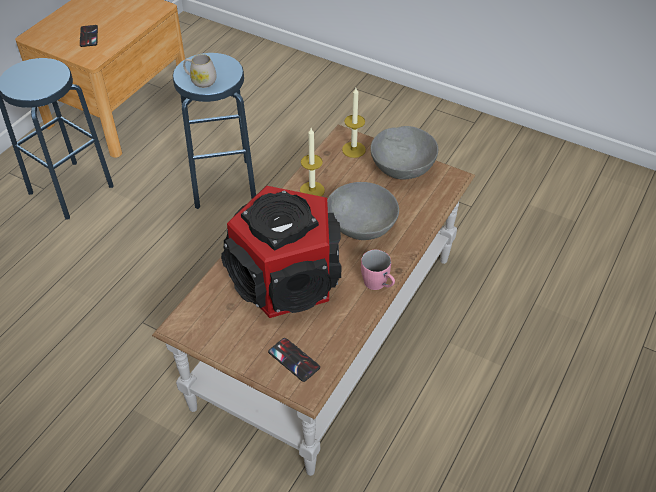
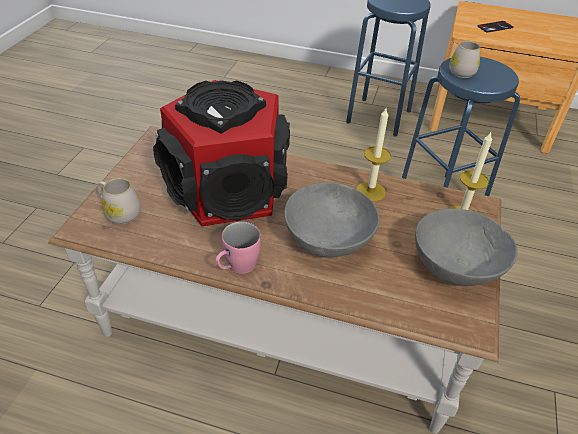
camera: 75 degrees right, 5 degrees down
phone [268,338,320,382] -> white mug [97,178,141,224]

